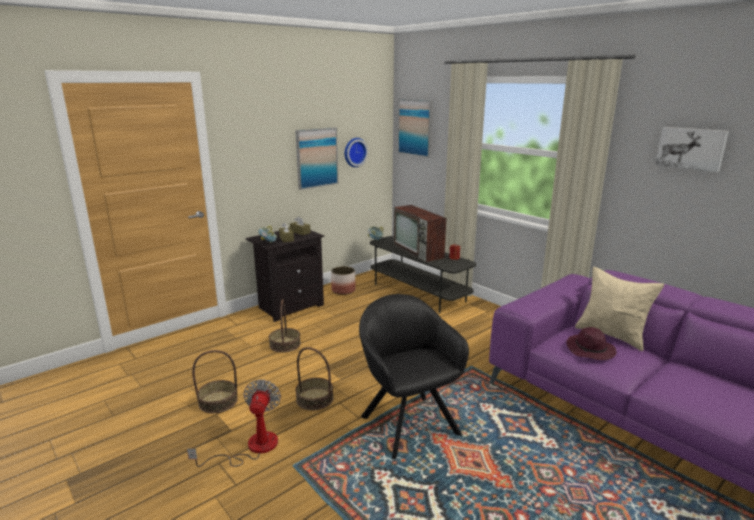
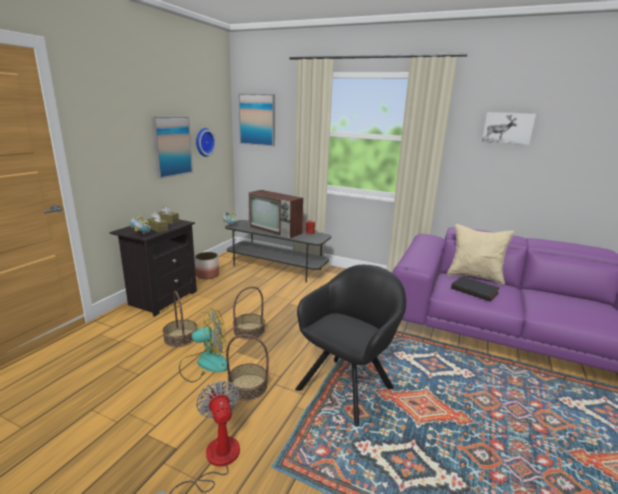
camera: 25 degrees left, 0 degrees up
basket [192,350,238,413] -> basket moved to [233,286,265,339]
black armchair [359,294,469,459] -> black armchair turned 90 degrees clockwise [295,265,406,427]
purple hat [566,327,617,360] -> black book [451,276,500,301]
none -> fan [179,309,227,382]

